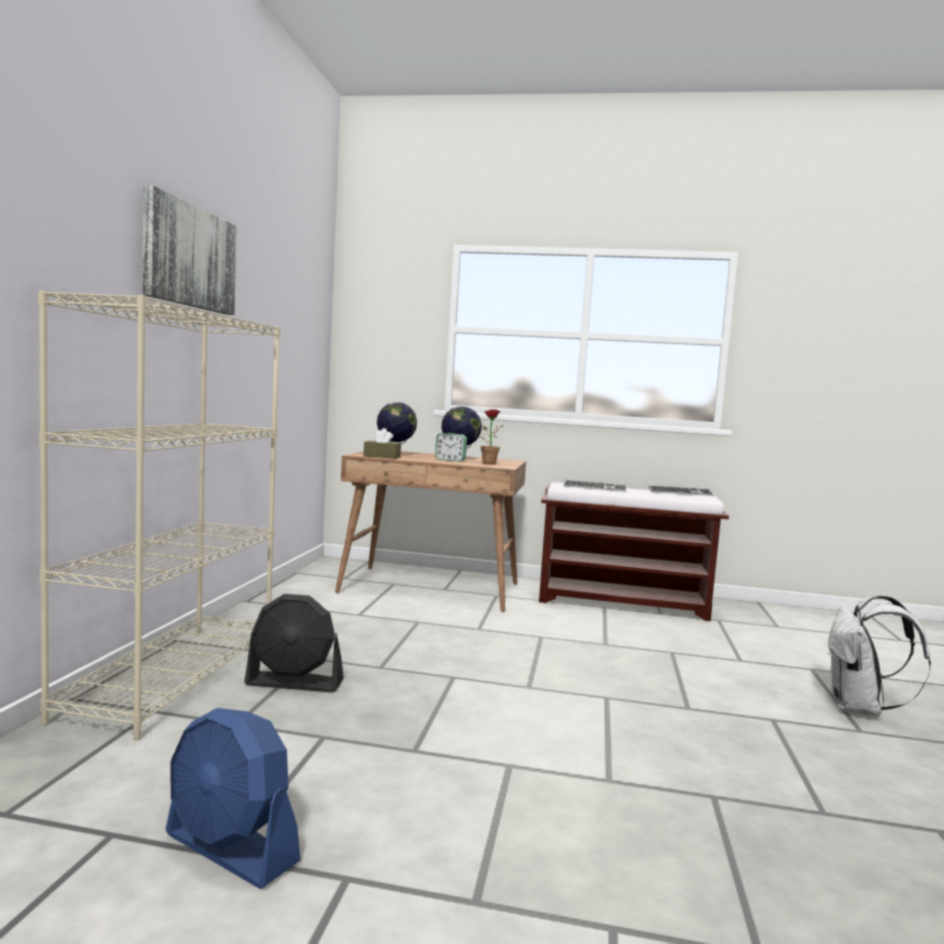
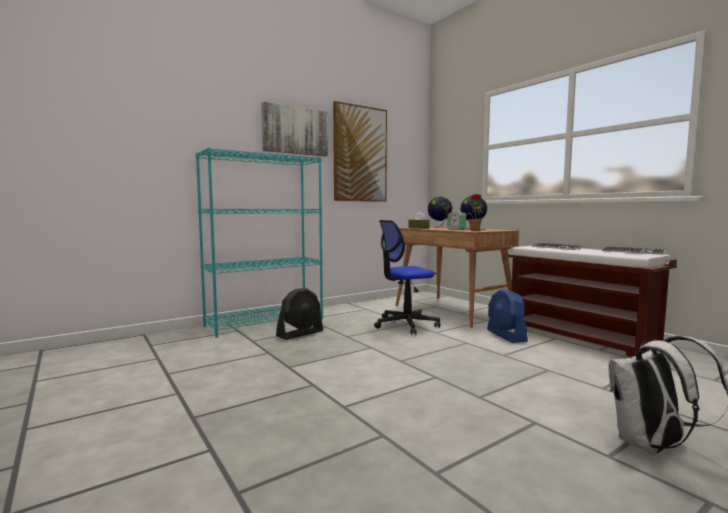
camera: 45 degrees right, 0 degrees up
beige bookcase [38,291,280,741] -> turquoise bookcase [196,148,323,337]
blue fan [165,708,301,889] -> blue fan moved to [487,289,528,343]
black fan [244,594,344,693] -> black fan turned 90 degrees counterclockwise [276,288,323,340]
none -> picture [333,101,387,202]
none -> office chair [374,220,441,335]

